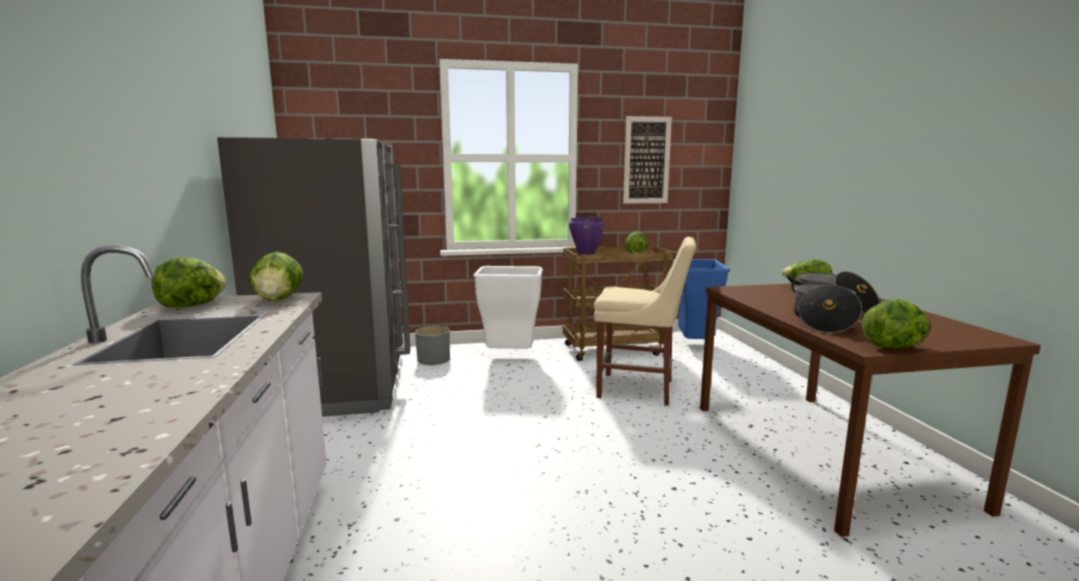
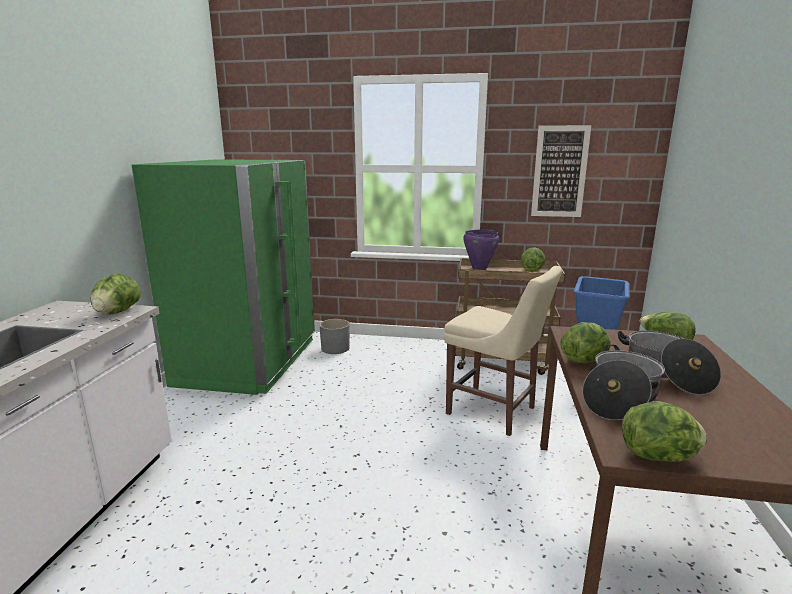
camera: 20 degrees right, 5 degrees up
lettuce [151,257,226,307] -> lettuce moved to [560,322,611,363]
grey fridge [217,137,410,417] -> green fridge [132,159,315,395]
white trash can [473,266,543,349] -> none

